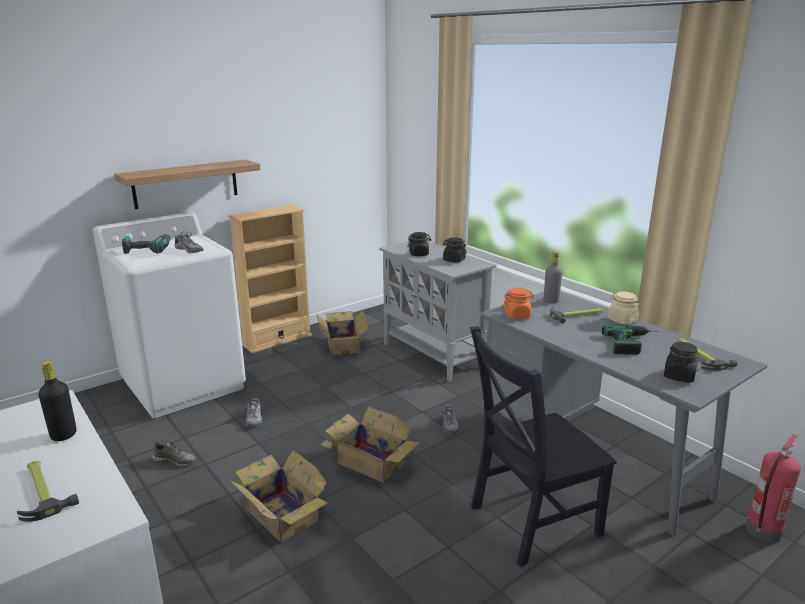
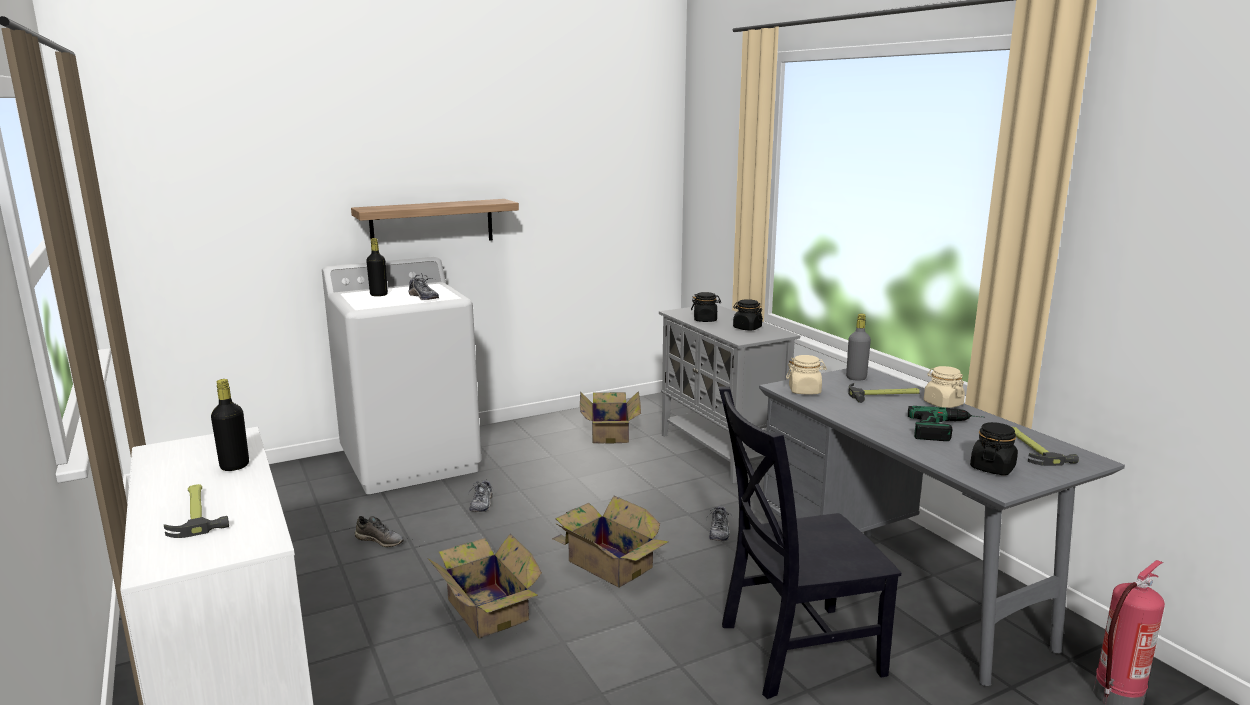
camera: 10 degrees right, 5 degrees down
power drill [122,234,171,254] -> black bottle [366,238,388,296]
beige bookcase [228,205,312,353] -> none
orange jar [503,287,534,319] -> beige jar [786,355,827,394]

